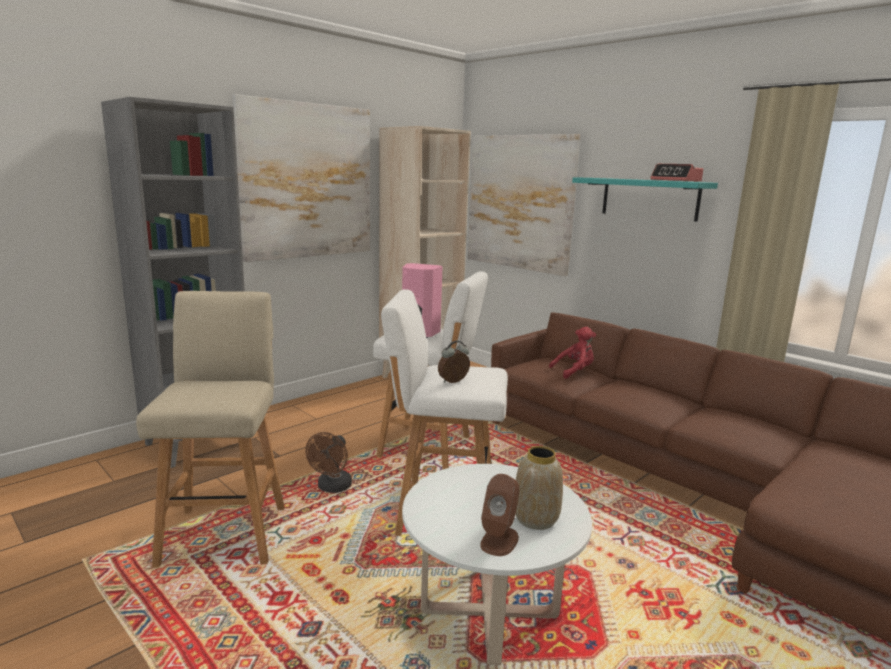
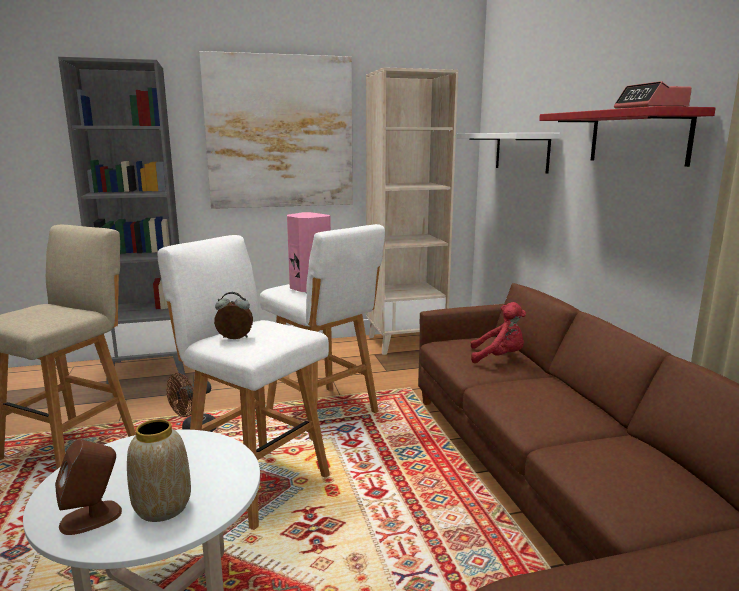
camera: 30 degrees right, 0 degrees up
picture [468,134,581,276] -> white shelf [457,133,560,174]
turquoise shelf [572,177,718,222] -> red shelf [539,106,716,167]

